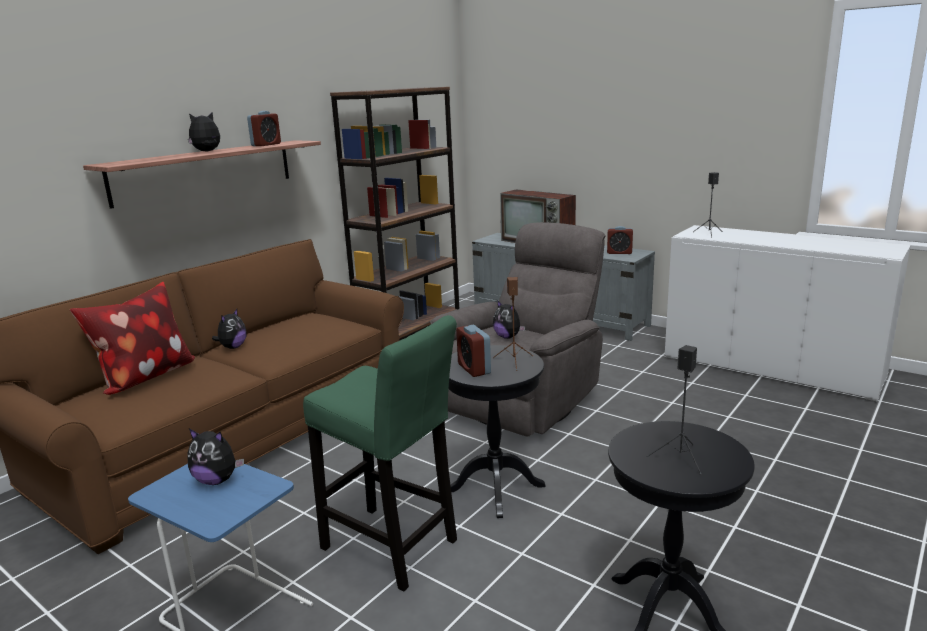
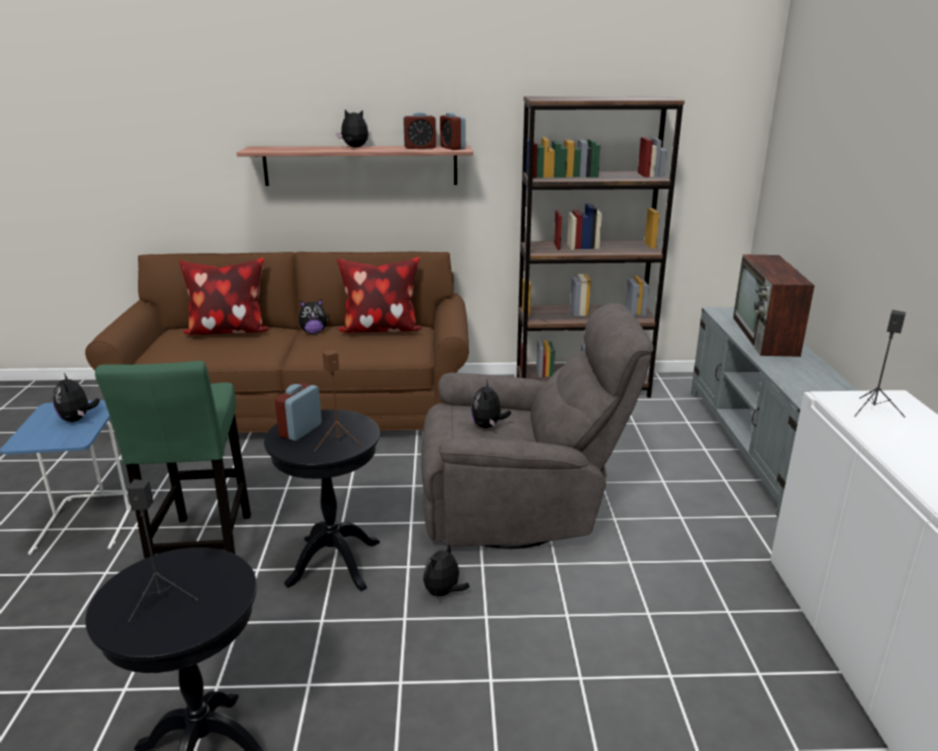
camera: 50 degrees right, 5 degrees up
alarm clock [607,226,633,254] -> alarm clock moved to [440,113,466,150]
none -> pillow [337,257,422,333]
none -> plush toy [423,543,470,596]

